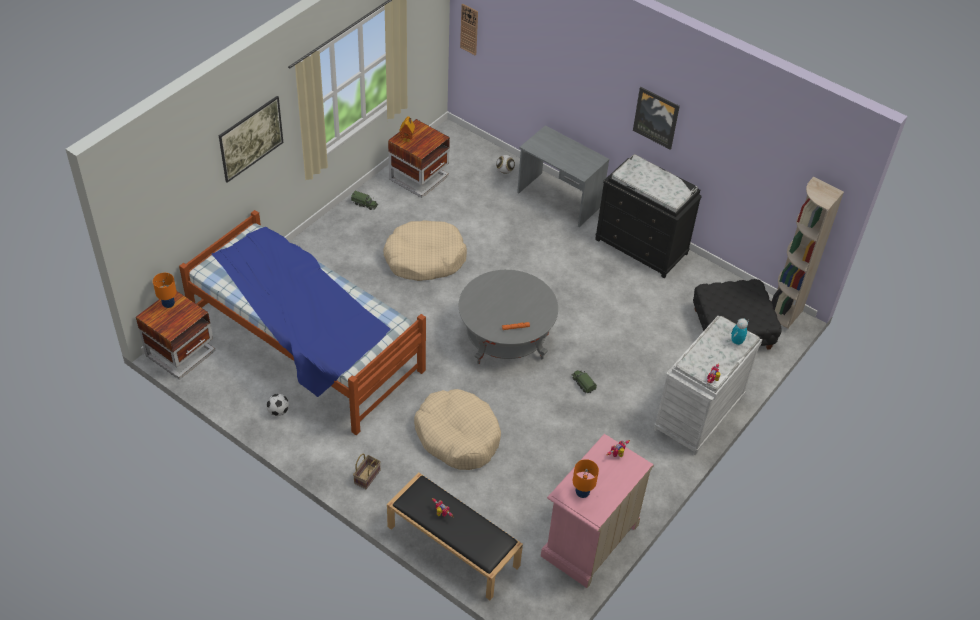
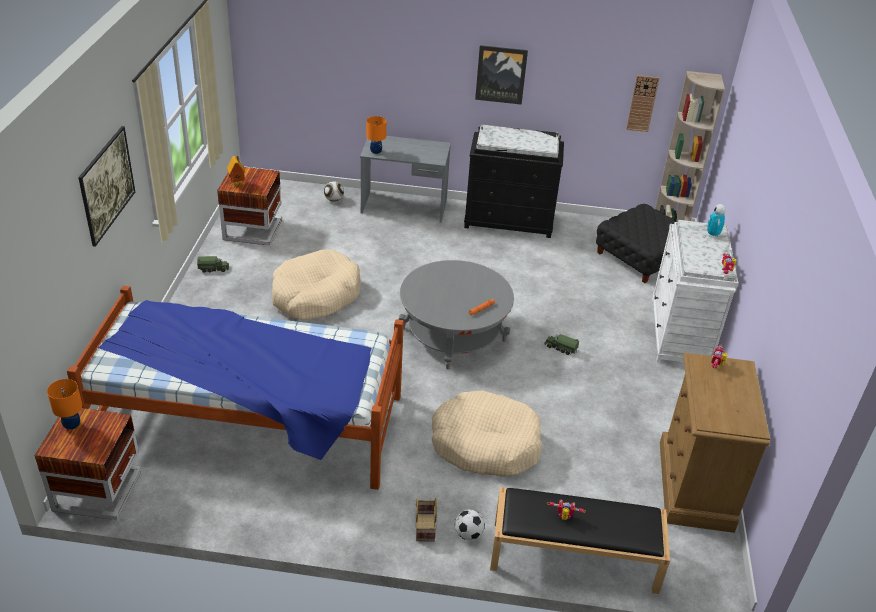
camera: 30 degrees left, 10 degrees down
football [266,394,289,416] -> football moved to [455,510,485,540]
wall clock [460,4,478,55] -> wall clock moved to [626,75,659,132]
pink dresser [541,434,654,588] -> brown dresser [660,353,770,533]
orange table lamp [573,459,599,498] -> orange table lamp moved to [367,116,386,154]

